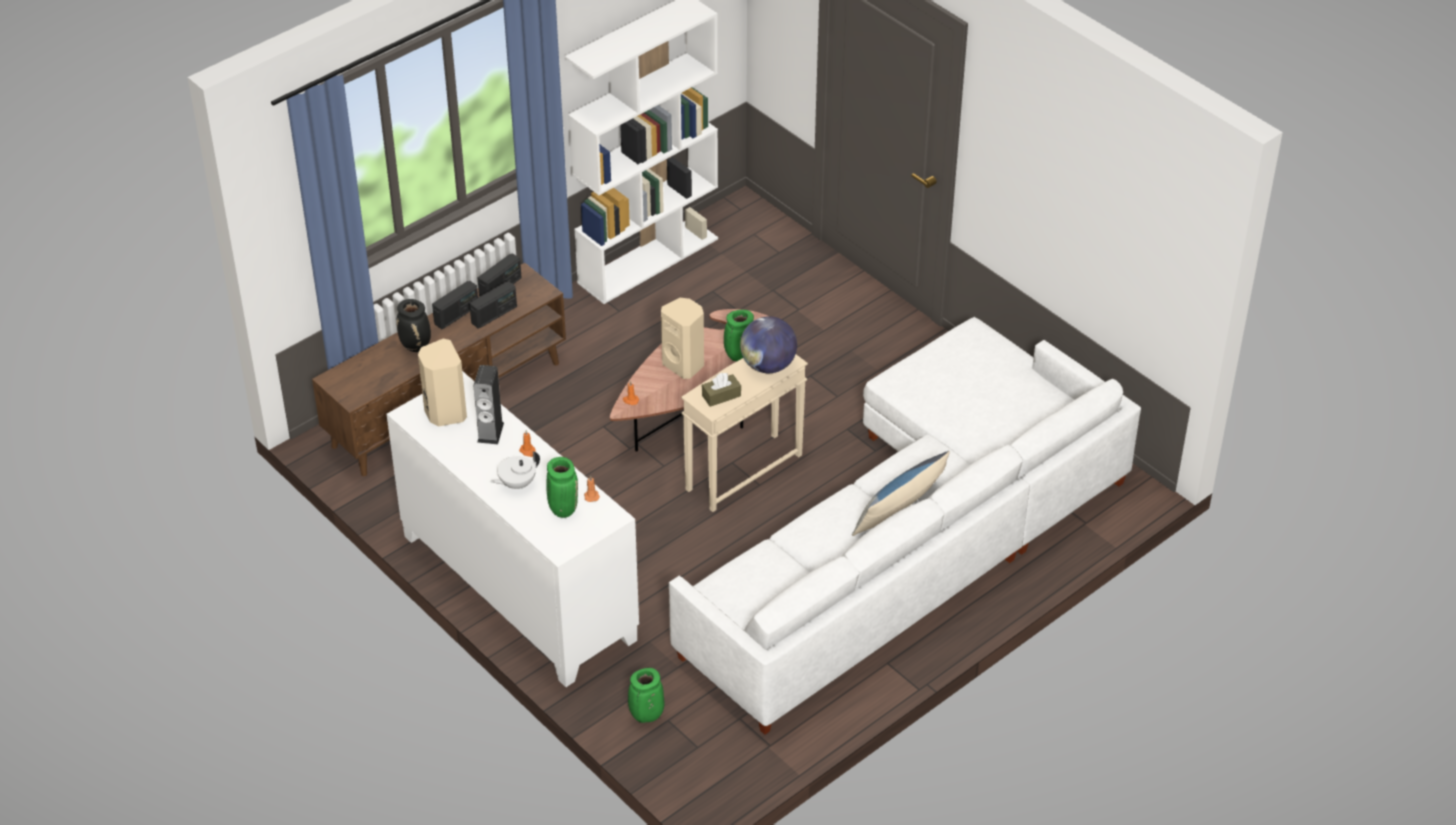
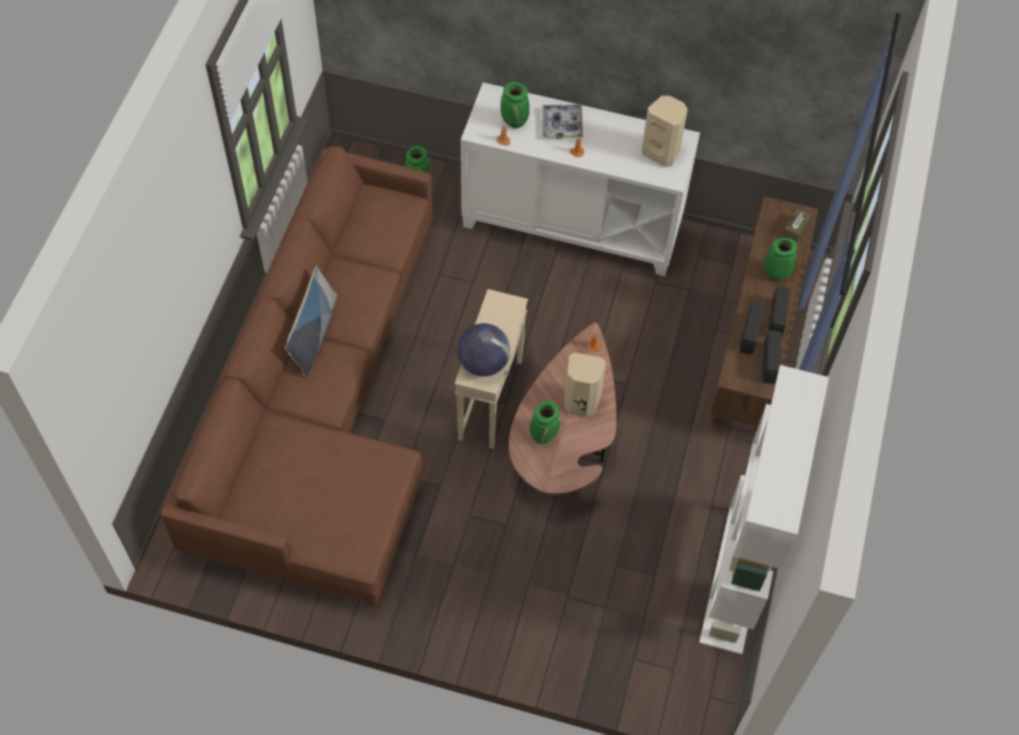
camera: 145 degrees right, 15 degrees up
black vase [396,299,431,352] -> green vase [764,238,797,280]
speaker [474,365,504,444] -> none
white teapot [490,451,540,489] -> tray [542,105,583,139]
white sofa [669,317,1141,735] -> brown sofa [160,146,433,607]
brown tissue box [702,373,741,407] -> brown tissue box moved to [782,209,811,243]

